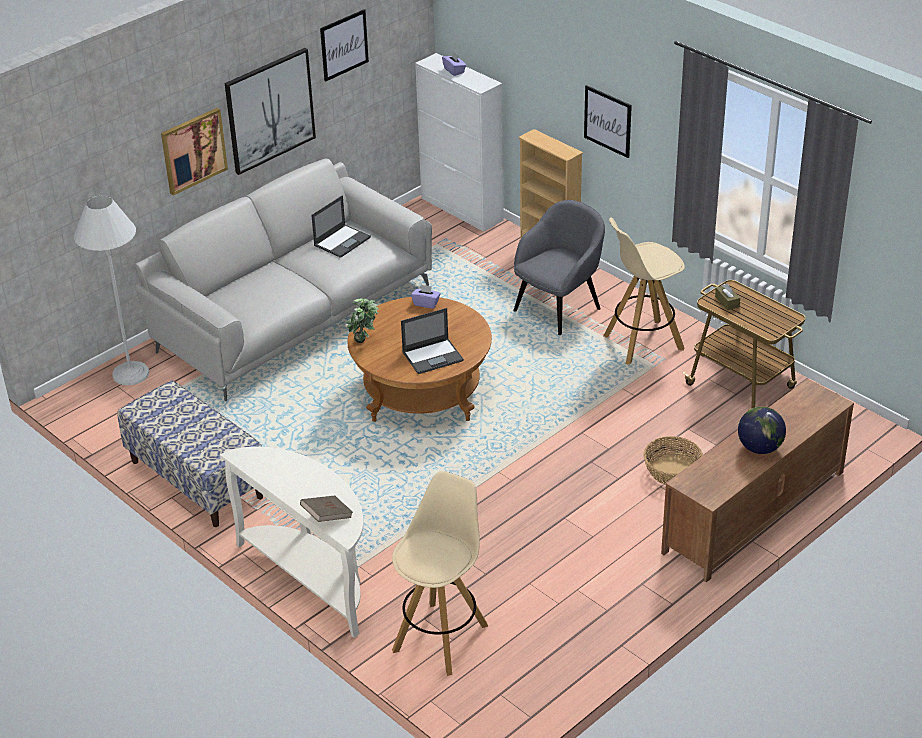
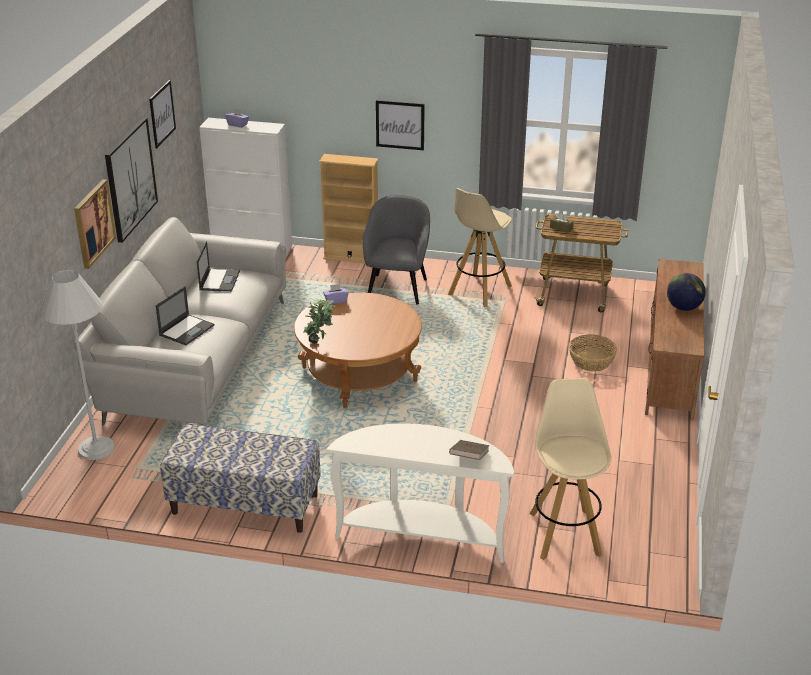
camera: 35 degrees left, 5 degrees down
laptop [401,308,464,374] -> laptop moved to [155,286,214,345]

